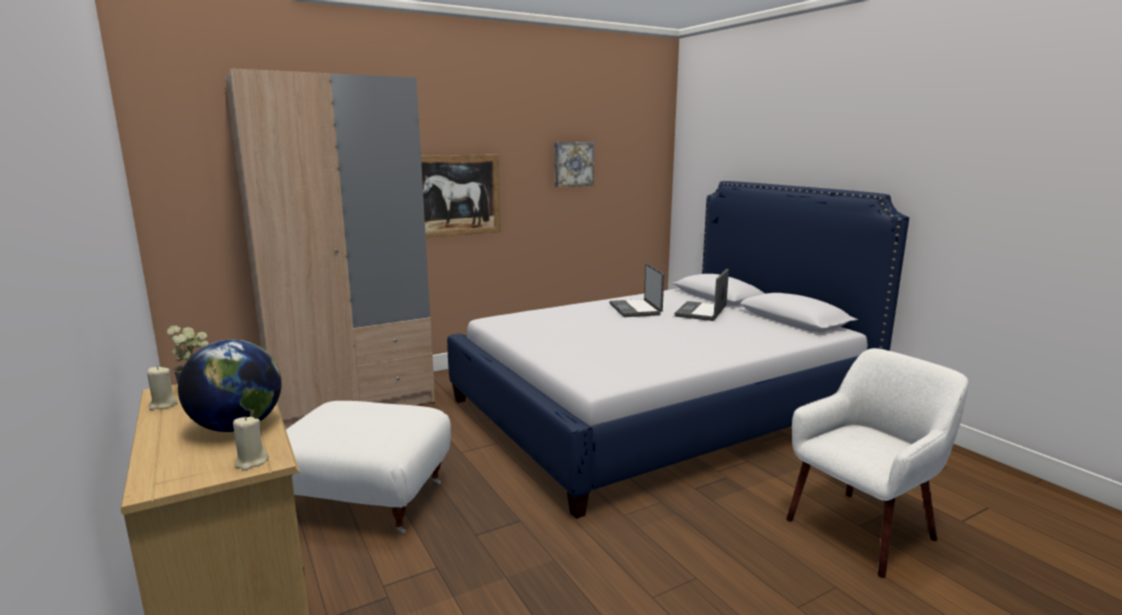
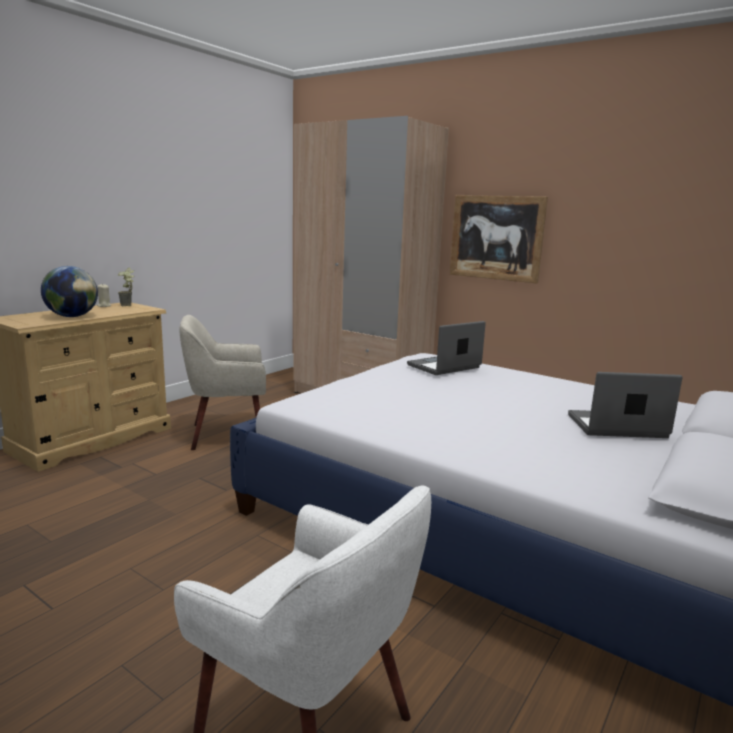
camera: 65 degrees right, 0 degrees up
beige candle [233,416,269,470] -> none
white ottoman [286,401,451,534] -> beige armchair [180,315,266,450]
picture [554,142,594,187] -> none
laptop [609,264,664,317] -> laptop moved to [407,321,486,375]

